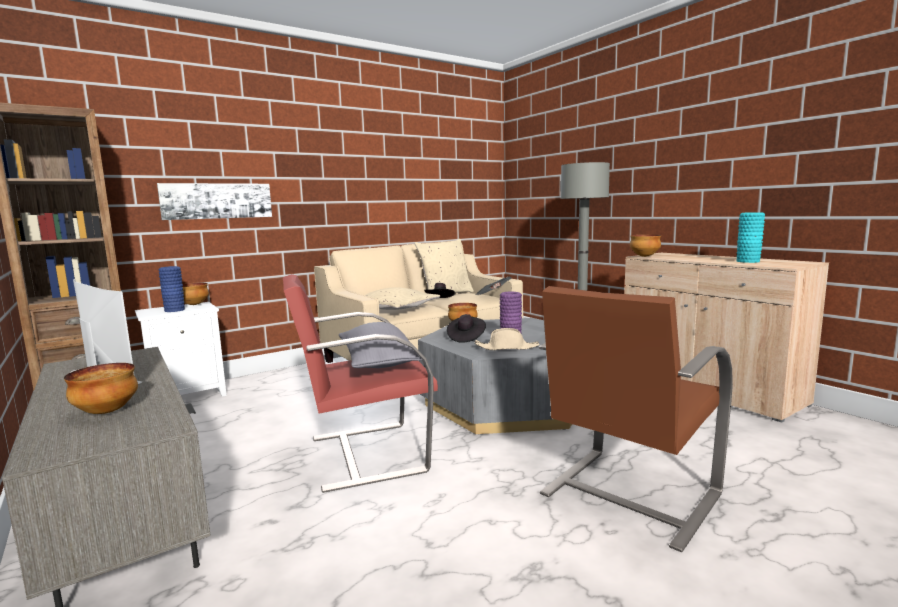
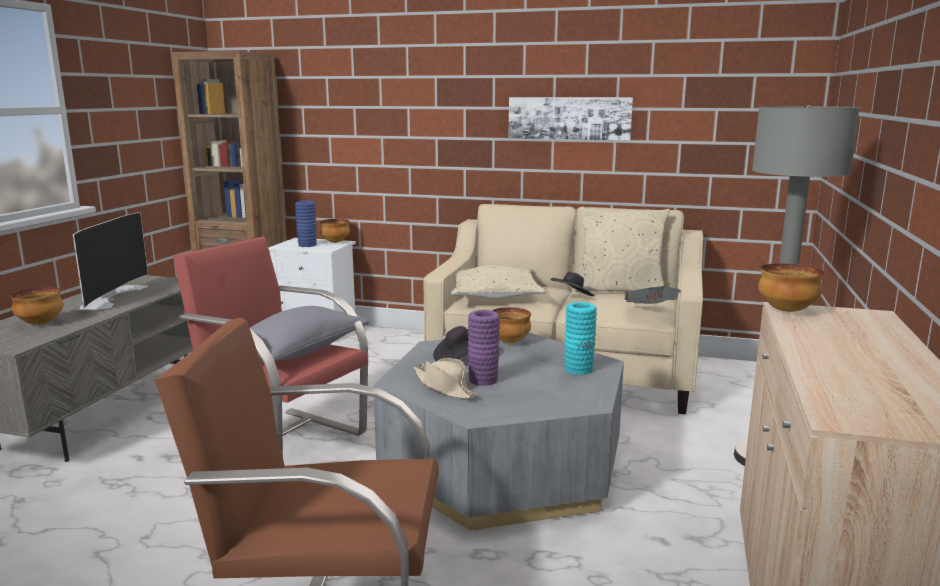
camera: 50 degrees right, 5 degrees up
picture [157,183,272,220] -> picture moved to [509,97,633,140]
turquoise vase [736,212,765,263] -> turquoise vase moved to [565,302,597,375]

